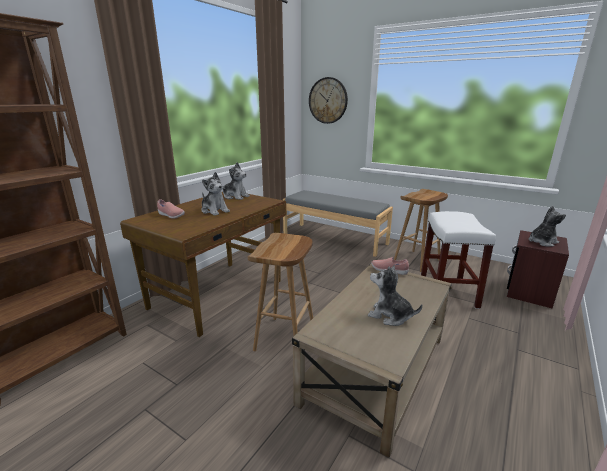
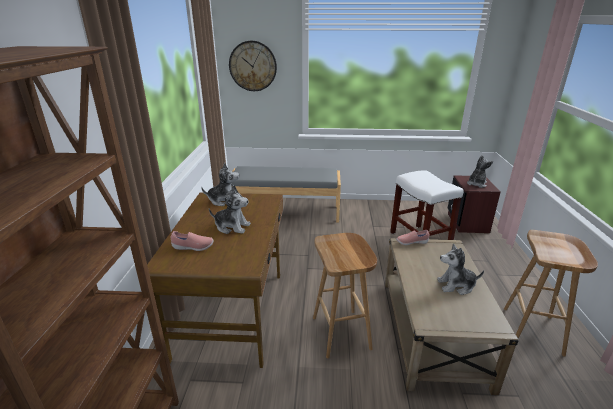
camera: 30 degrees left, 5 degrees up
brown stool [394,189,448,272] -> brown stool moved to [504,230,598,357]

